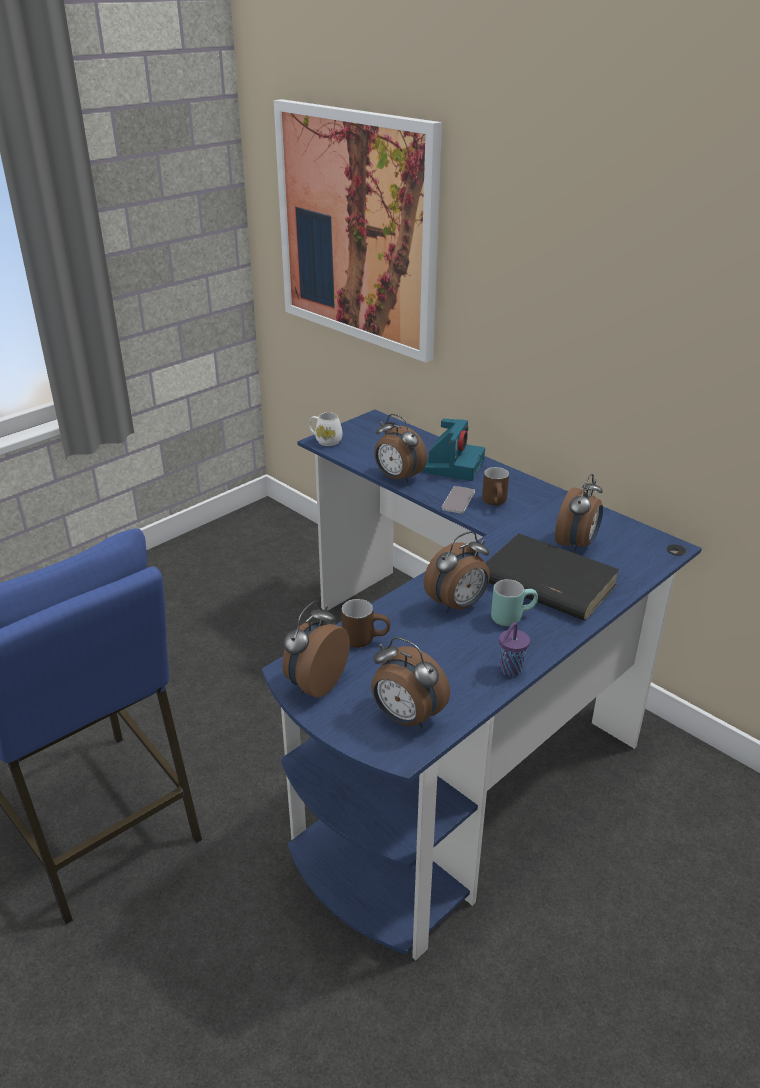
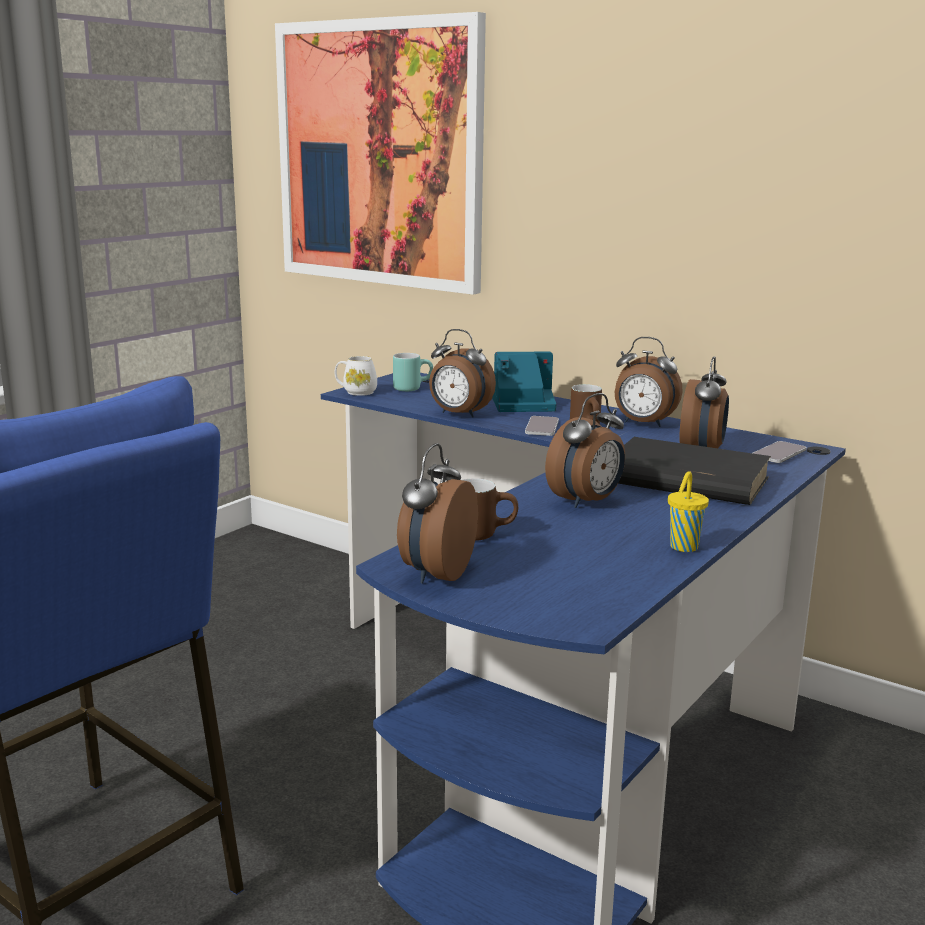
camera: 10 degrees left, 15 degrees down
alarm clock [371,637,450,729] -> alarm clock moved to [615,337,683,427]
camera [422,418,485,481] -> camera turned 105 degrees counterclockwise [492,352,557,412]
turquoise mug [491,579,538,626] -> turquoise mug moved to [393,353,433,391]
purple cup [499,622,530,677] -> yellow cup [668,471,709,552]
none -> phone [753,441,806,463]

